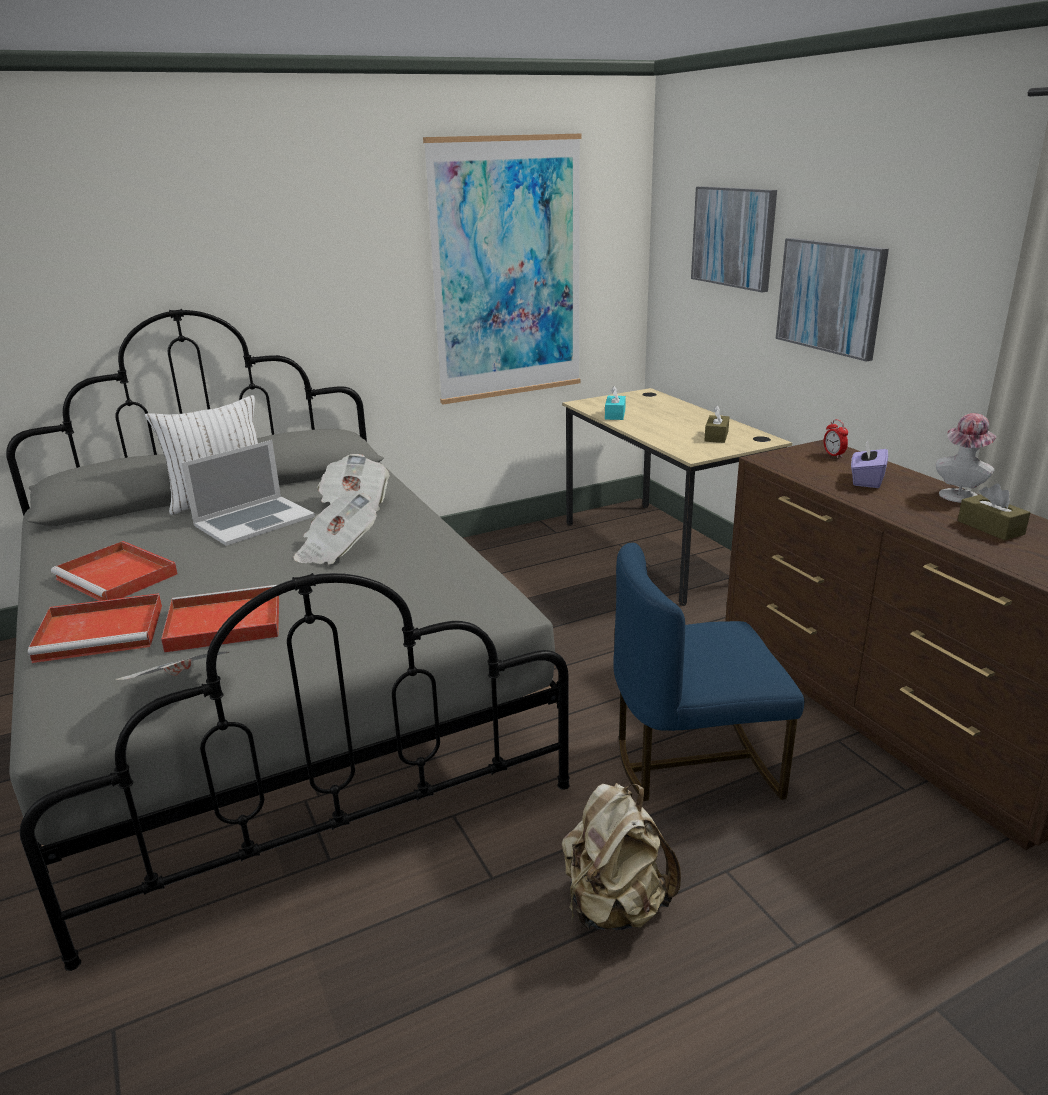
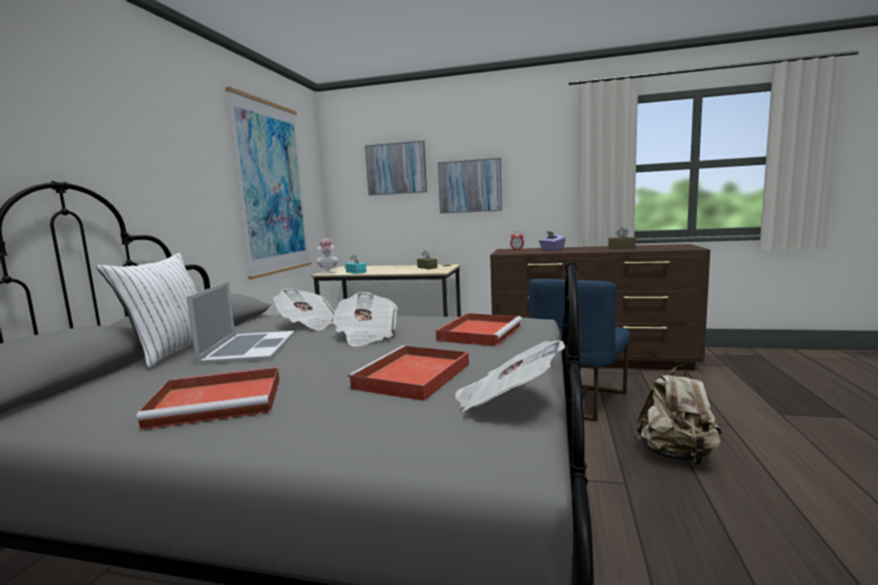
camera: 50 degrees left, 15 degrees down
red tray [28,593,162,663] -> red tray moved to [436,313,522,347]
hat [936,413,997,503] -> hat moved to [316,238,338,274]

